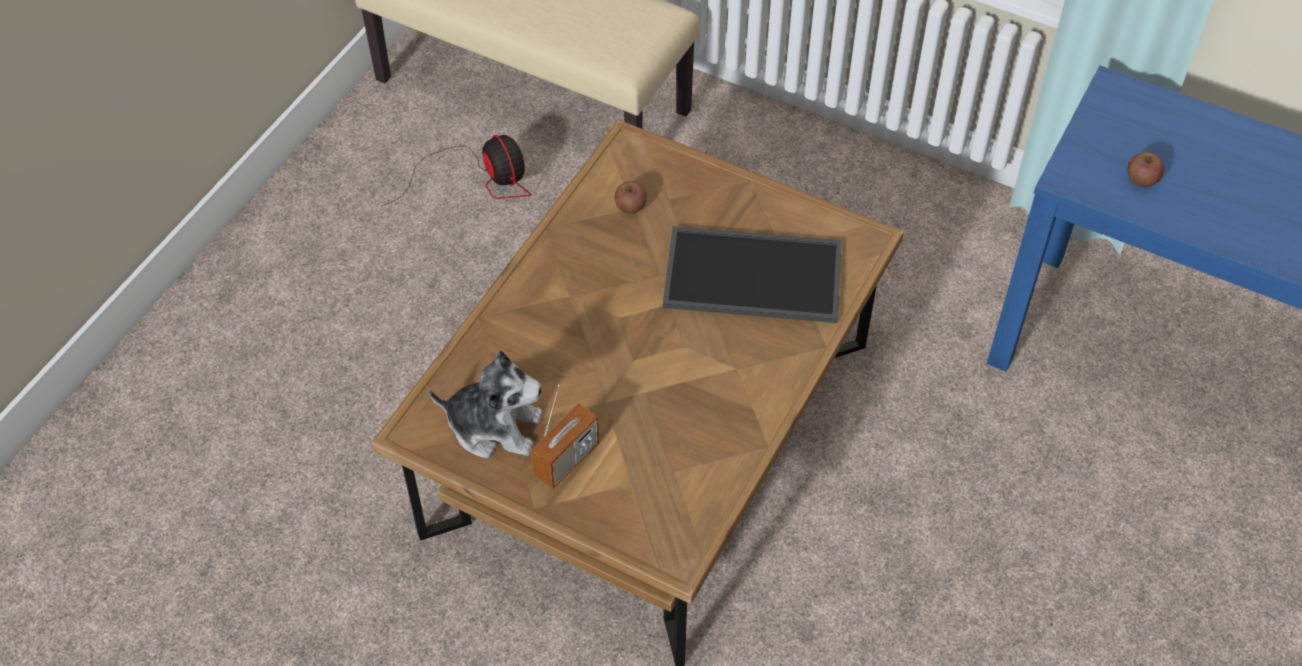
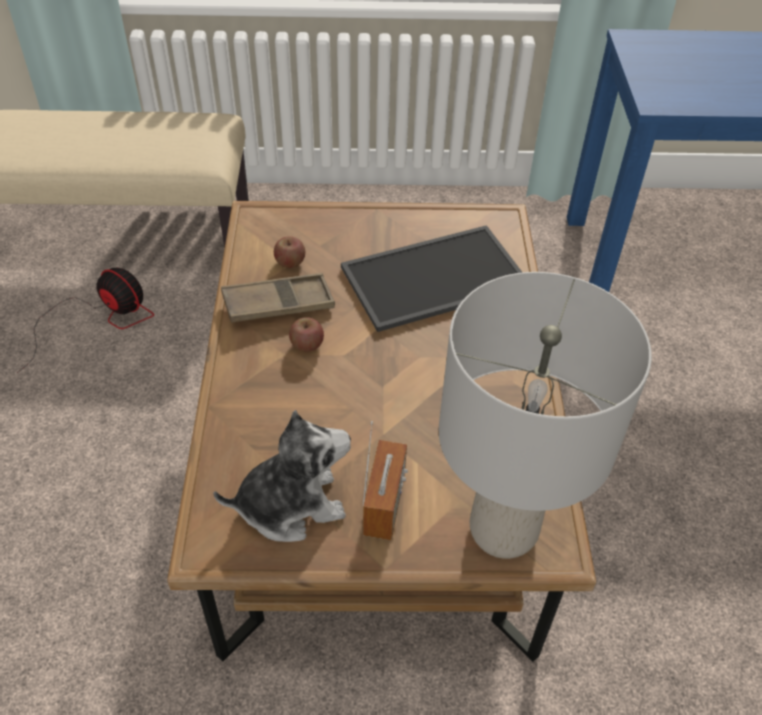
camera: 30 degrees left, 5 degrees down
apple [1127,152,1164,187] -> apple moved to [289,317,324,352]
none -> brown tray [221,273,335,323]
none -> grey table lamp [439,272,652,559]

